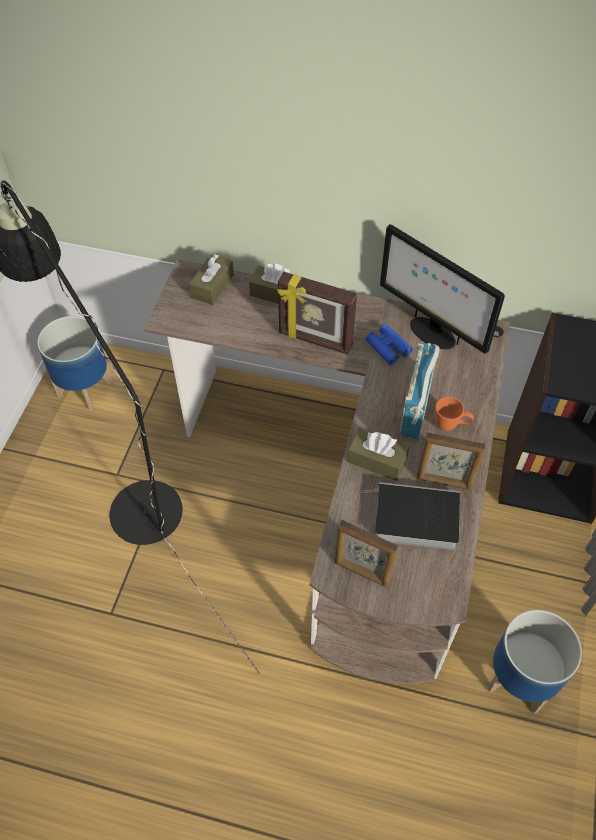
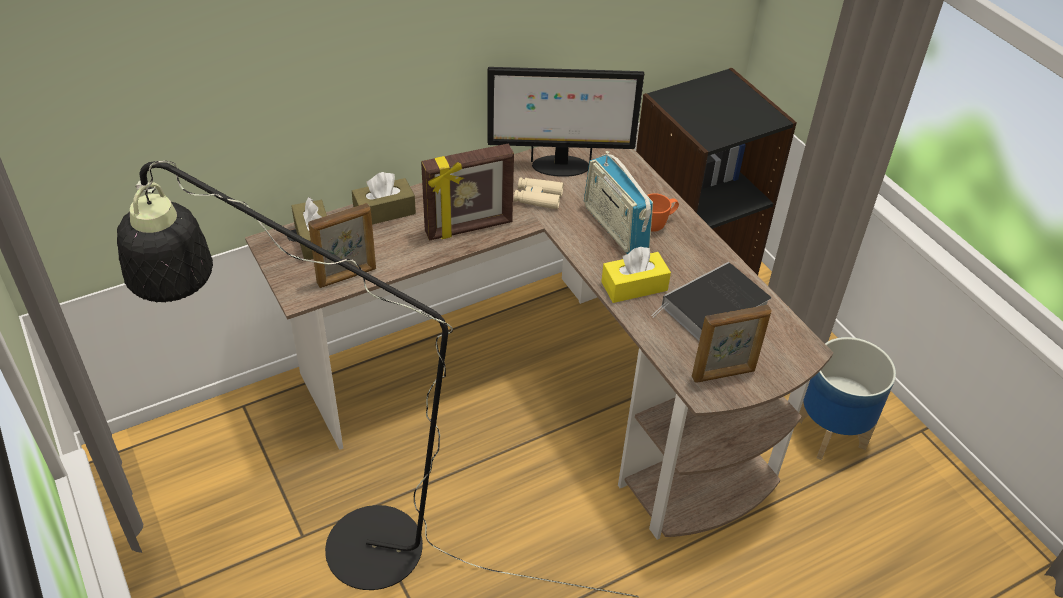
camera: 45 degrees left, 10 degrees down
planter [37,316,113,411] -> none
brown tissue box [347,428,409,481] -> yellow tissue box [601,247,671,303]
blue binoculars [365,324,413,365] -> beige binoculars [514,177,564,209]
picture frame [417,432,486,490] -> picture frame moved to [308,203,376,288]

